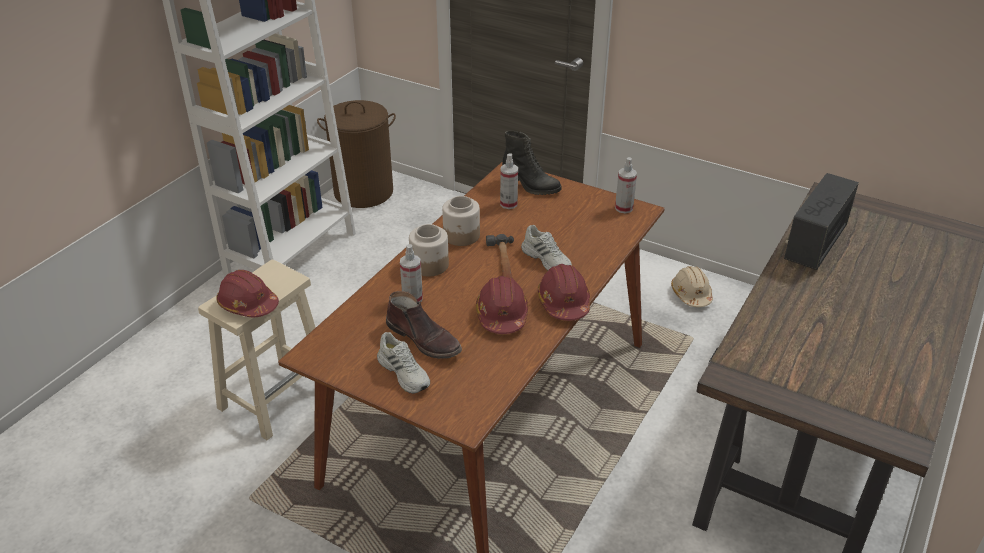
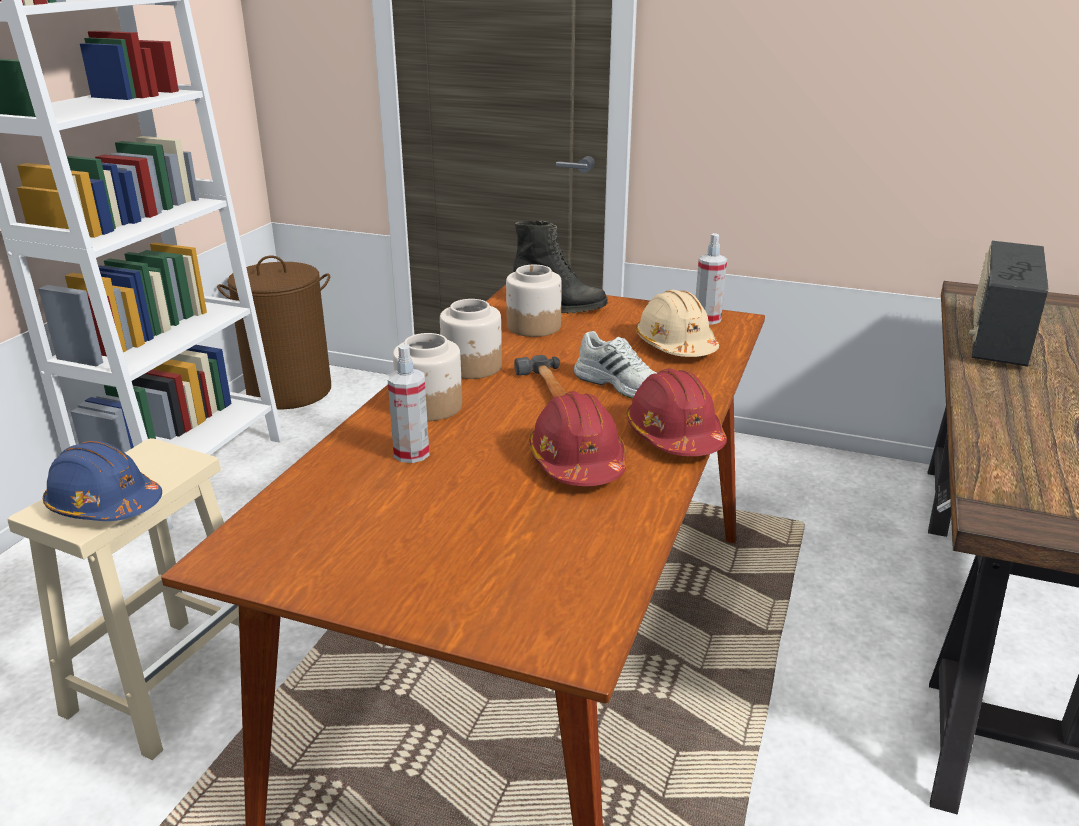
camera: 10 degrees left, 10 degrees down
red hard hat [216,270,279,317] -> blue hard hat [43,441,162,521]
white shoe [377,332,430,394] -> none
brown boot [386,291,462,359] -> none
spray bottle [500,153,518,209] -> jar [506,265,562,337]
beige hard hat [671,266,713,307] -> beige hard hat moved to [636,290,719,357]

